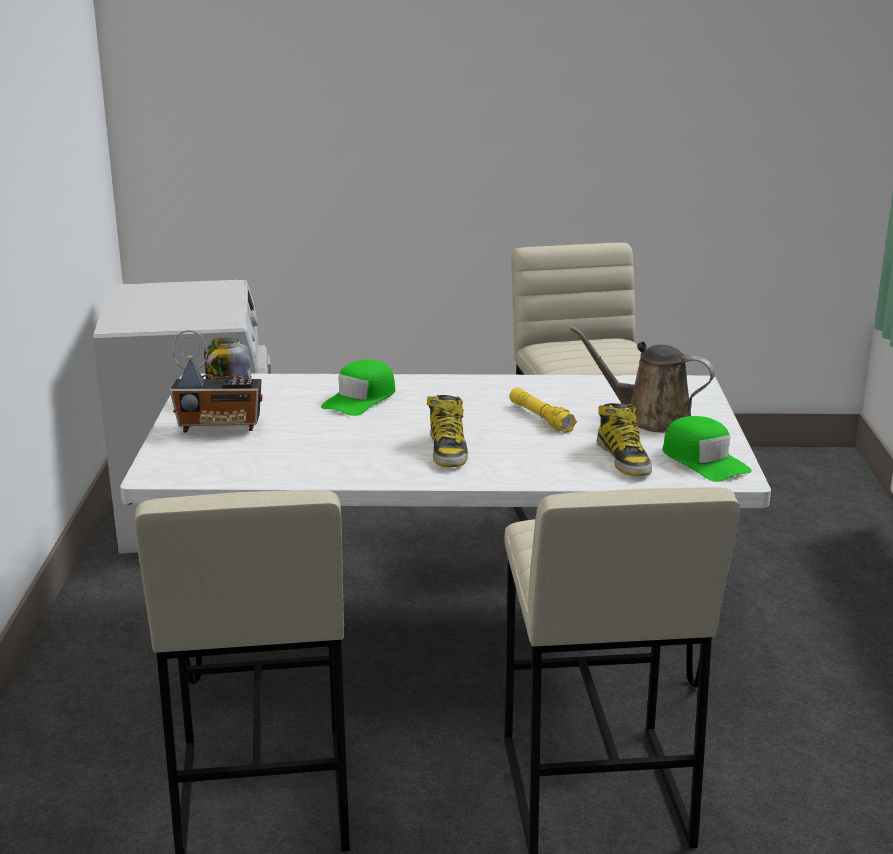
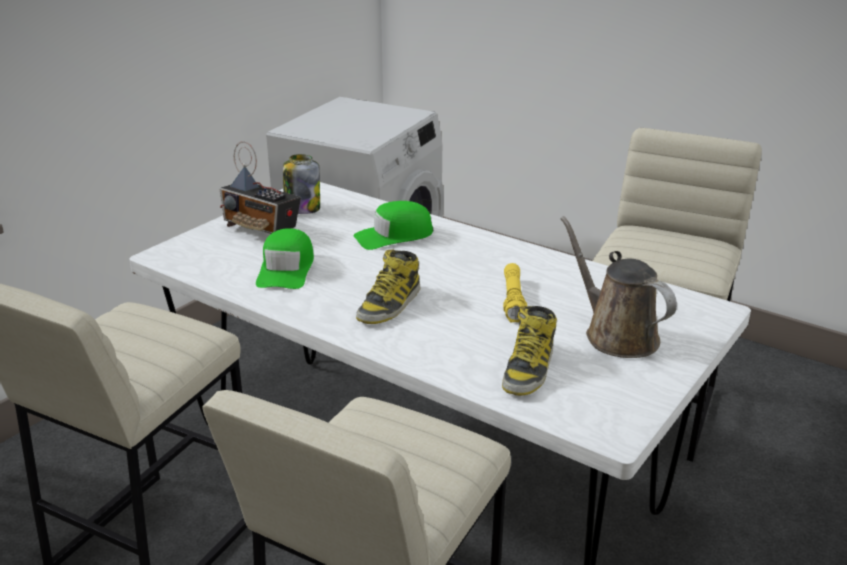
camera: 35 degrees right, 5 degrees up
green cap [662,416,752,482] -> green cap moved to [256,228,314,289]

